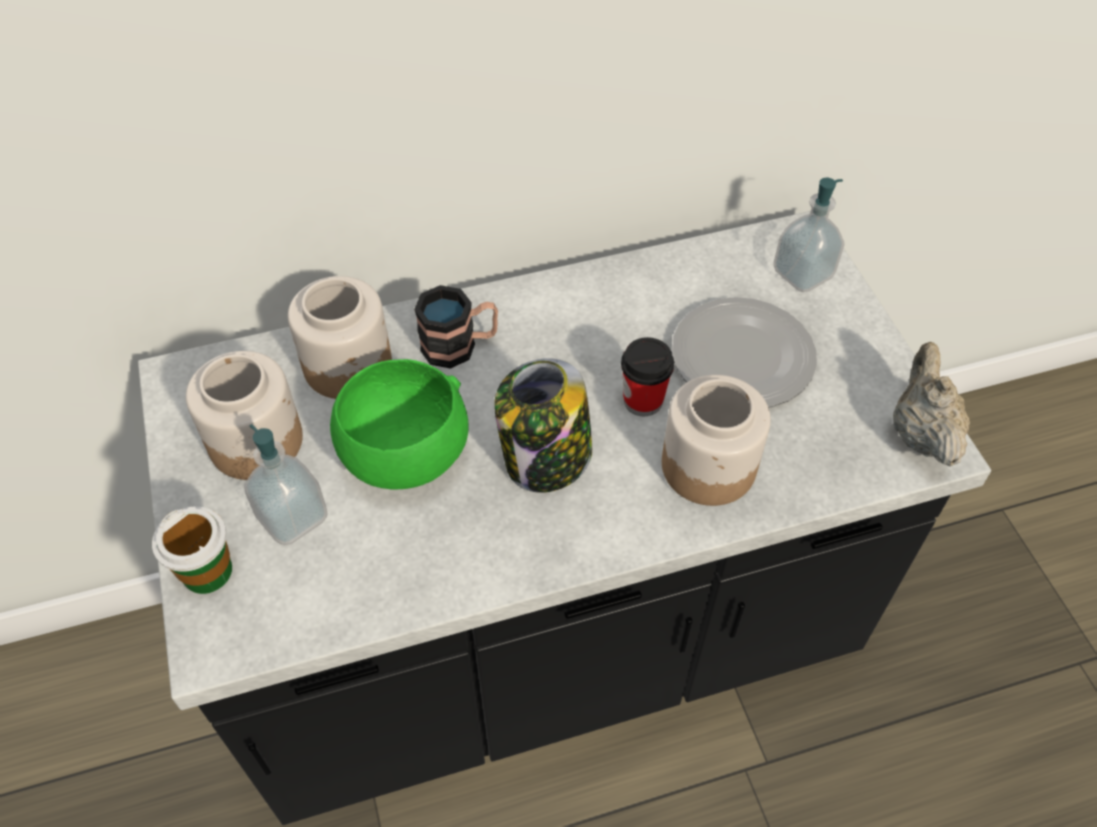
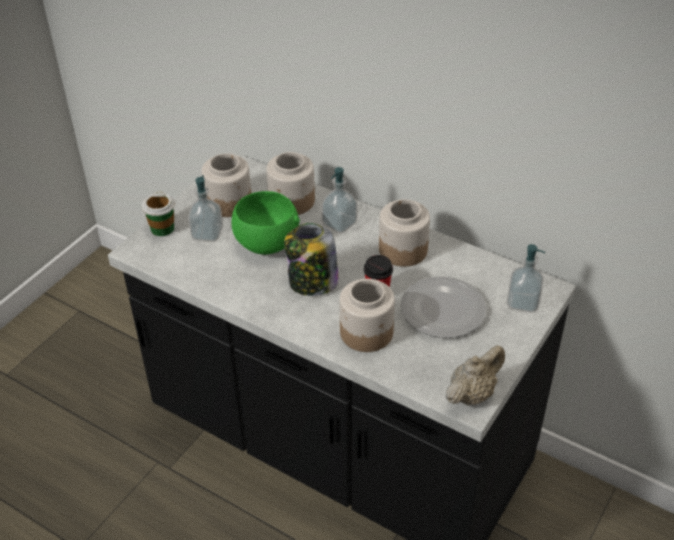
camera: 50 degrees right, 10 degrees down
mug [414,285,498,369] -> soap dispenser [321,167,358,233]
none -> jar [379,199,430,267]

